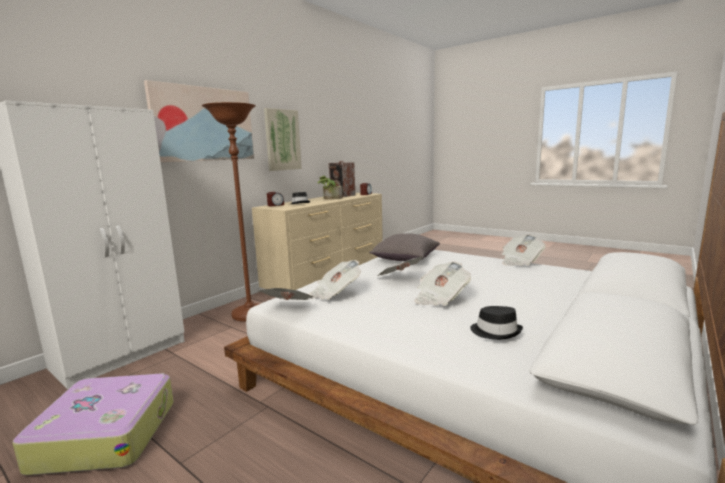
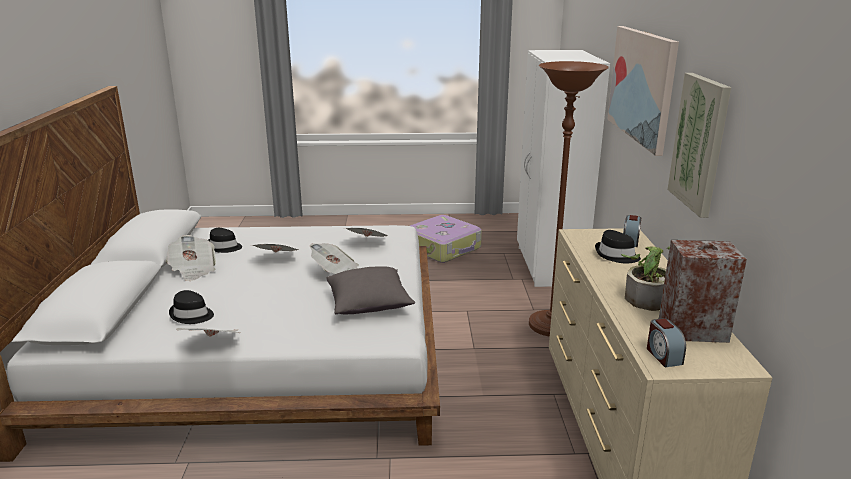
camera: 140 degrees right, 10 degrees up
newspaper [259,288,313,300] -> newspaper moved to [166,235,216,281]
none -> black hat [169,290,214,324]

